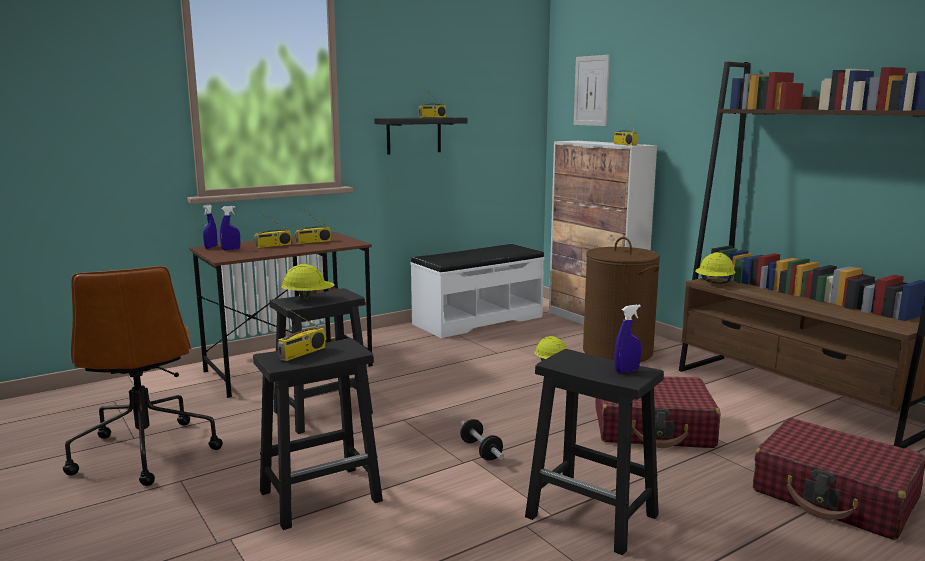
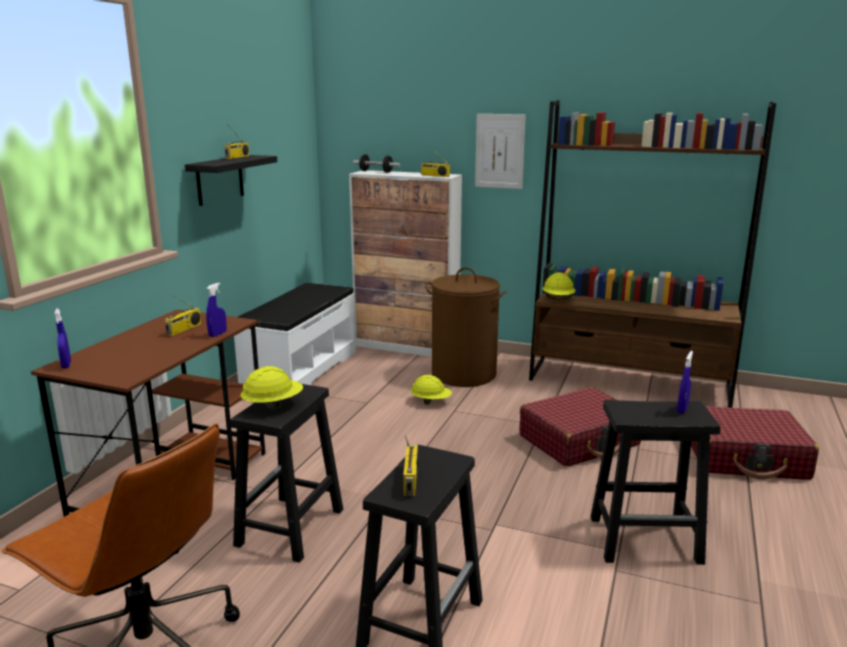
camera: 35 degrees left, 5 degrees up
blue spray bottle [220,206,240,250] -> blue spray bottle moved to [206,283,227,337]
radio [254,212,291,248] -> none
dumbbell [460,419,504,461] -> dumbbell moved to [353,154,400,173]
picture [574,55,610,126] -> picture moved to [475,114,526,189]

